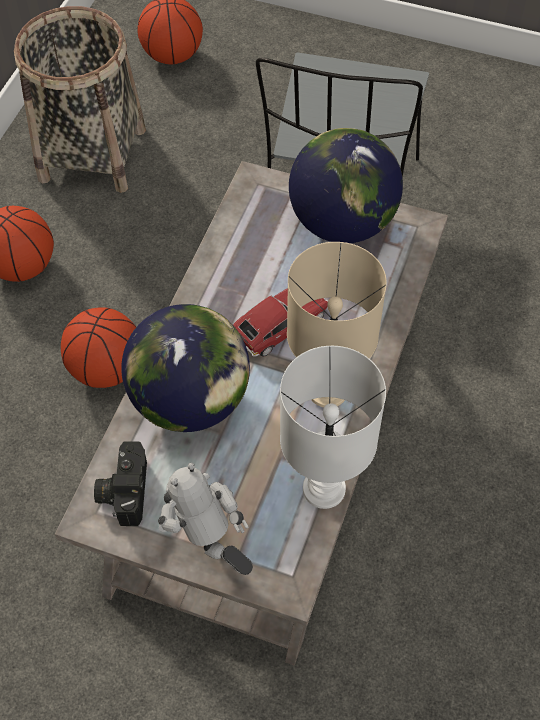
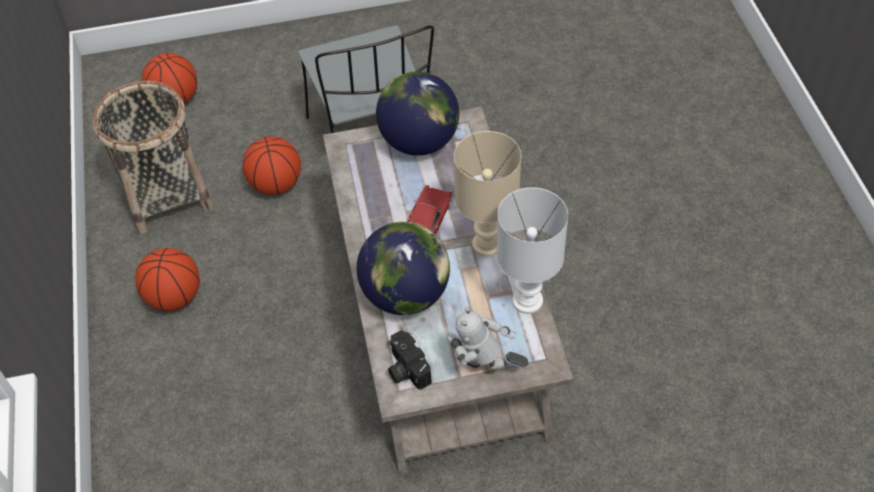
camera: 30 degrees left, 5 degrees down
basketball [61,307,136,388] -> basketball moved to [242,137,301,195]

